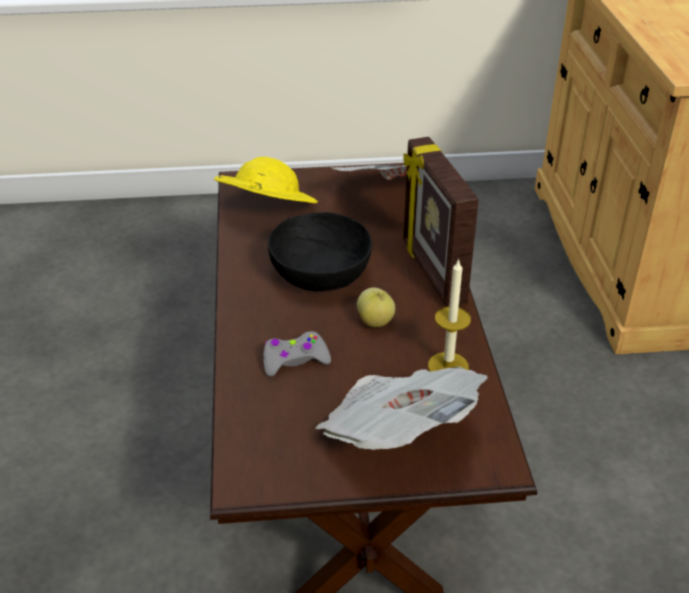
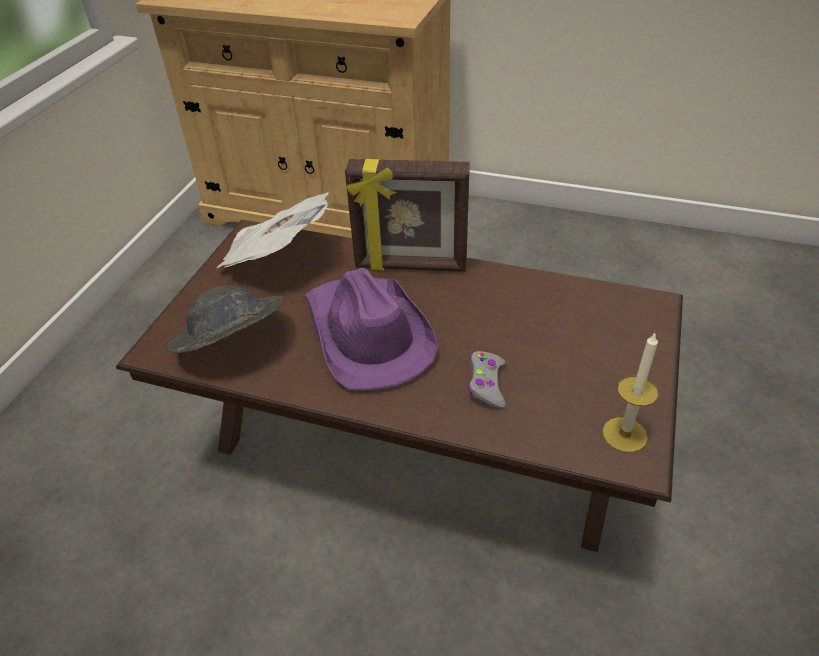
camera: 65 degrees left, 5 degrees up
yellow hat [214,157,318,203] -> grey hat [168,286,283,353]
black bowl [268,212,372,291] -> purple hat [306,268,438,390]
newspaper [315,367,488,450] -> none
apple [357,287,395,328] -> none
candle [428,258,471,372] -> candle moved to [602,333,659,453]

